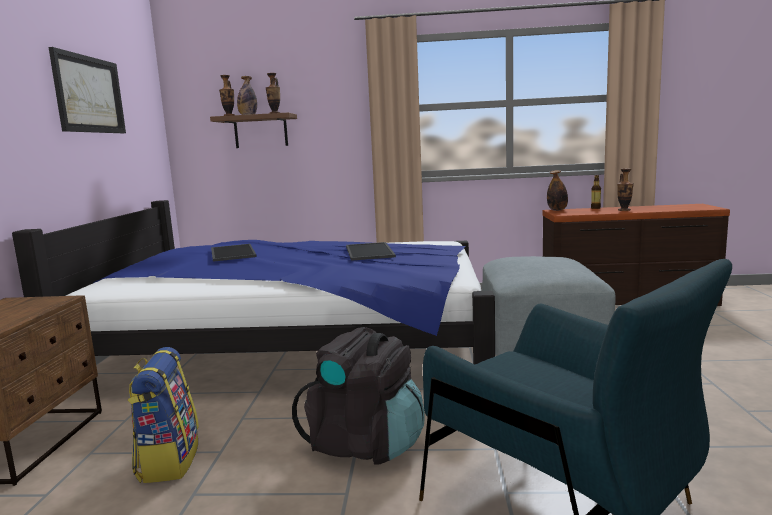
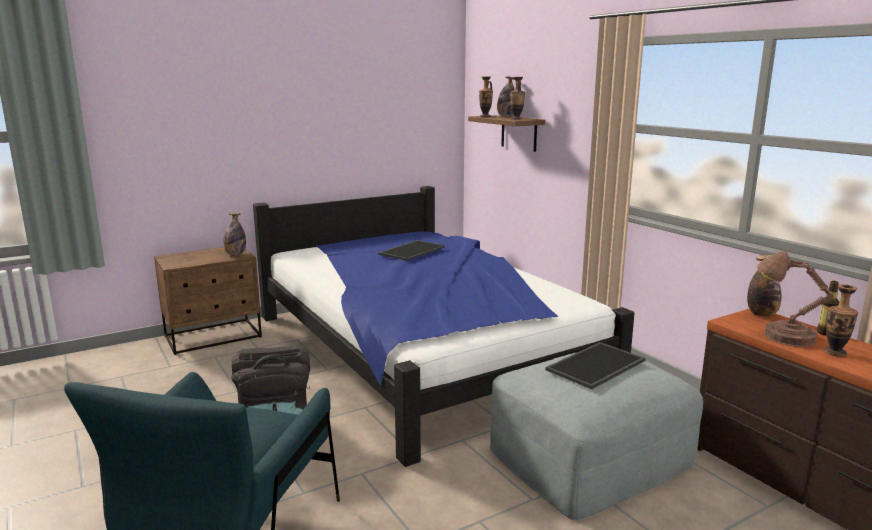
camera: 55 degrees right, 5 degrees up
picture [48,47,126,133] -> none
backpack [128,347,199,483] -> none
tray [346,242,396,261] -> tray moved to [545,342,646,389]
none -> bottle [223,213,246,255]
none -> brown table lamp [757,251,833,347]

